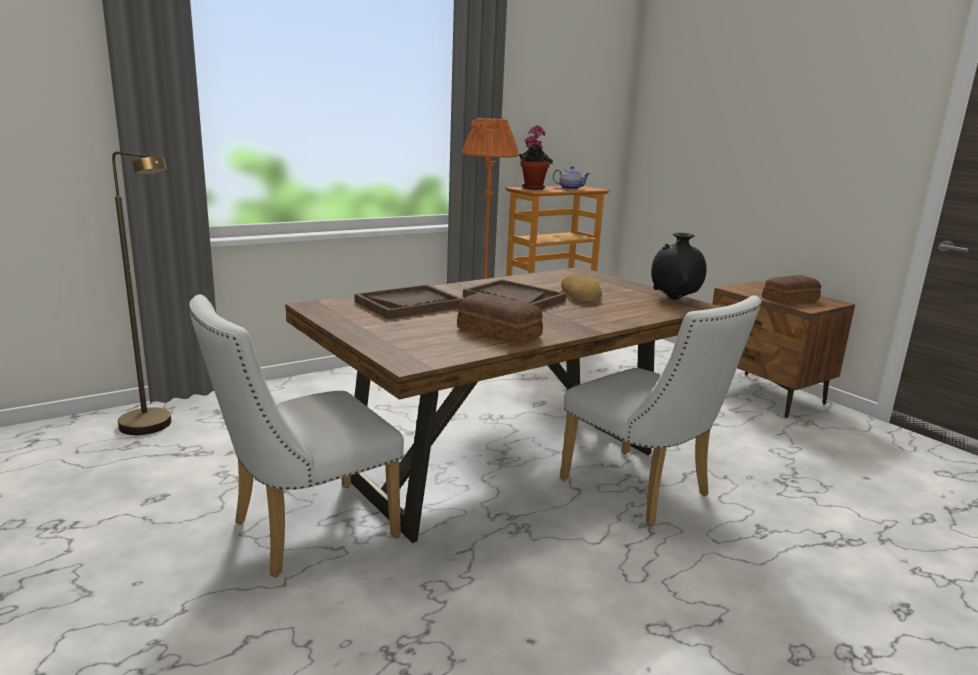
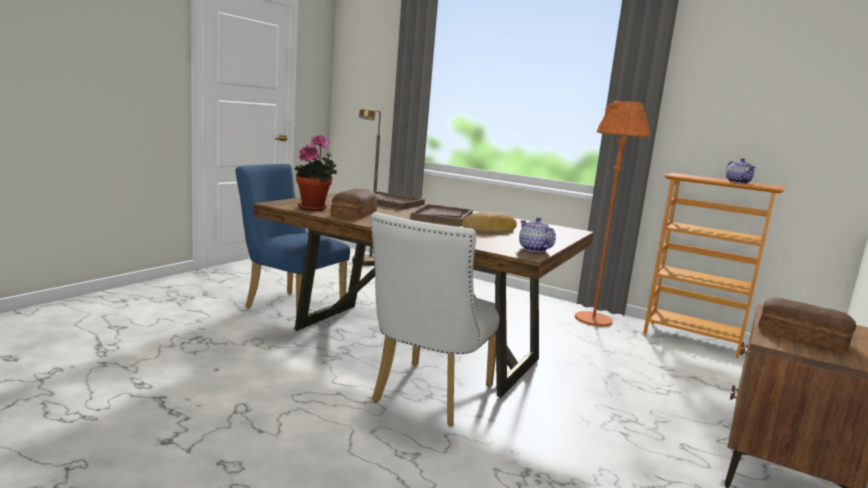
camera: 65 degrees right, 5 degrees down
white chair [189,294,404,577] -> blue chair [235,164,350,316]
potted plant [519,125,553,190] -> potted plant moved to [294,135,337,211]
black vase [651,233,707,300] -> teapot [519,217,556,252]

